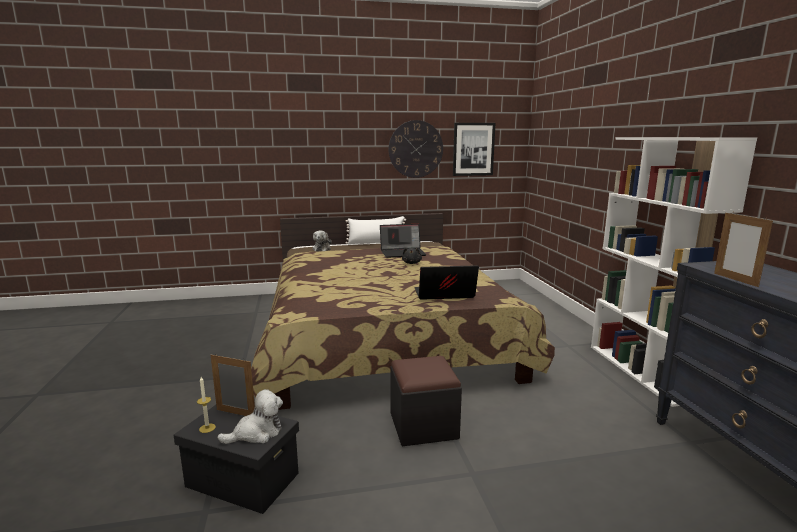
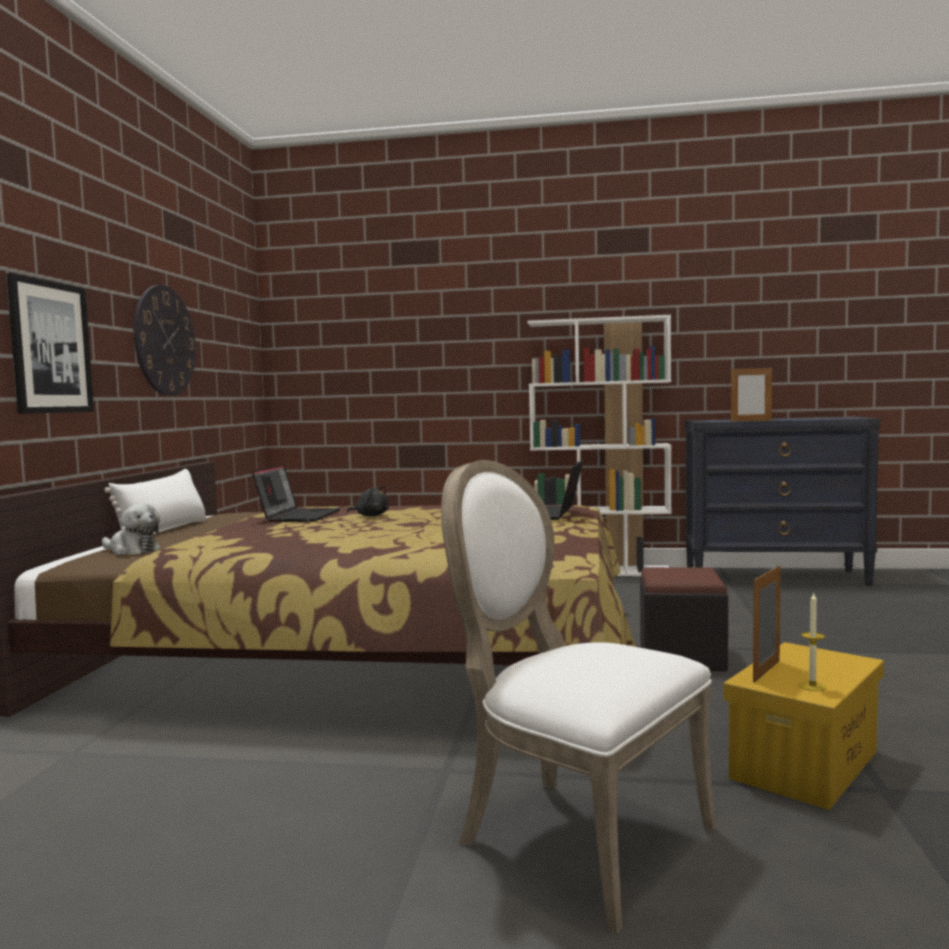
camera: 70 degrees left, 10 degrees down
black storage box [174,405,299,514] -> yellow storage box [723,642,884,810]
plush toy [217,389,283,444] -> none
picture [453,123,496,176] -> picture moved to [6,273,94,414]
none -> white chair [441,460,716,934]

